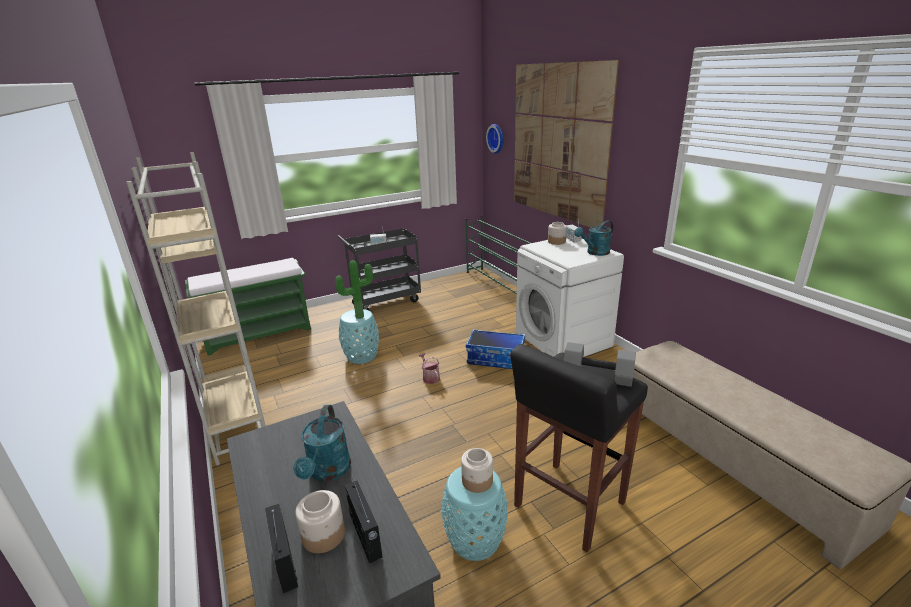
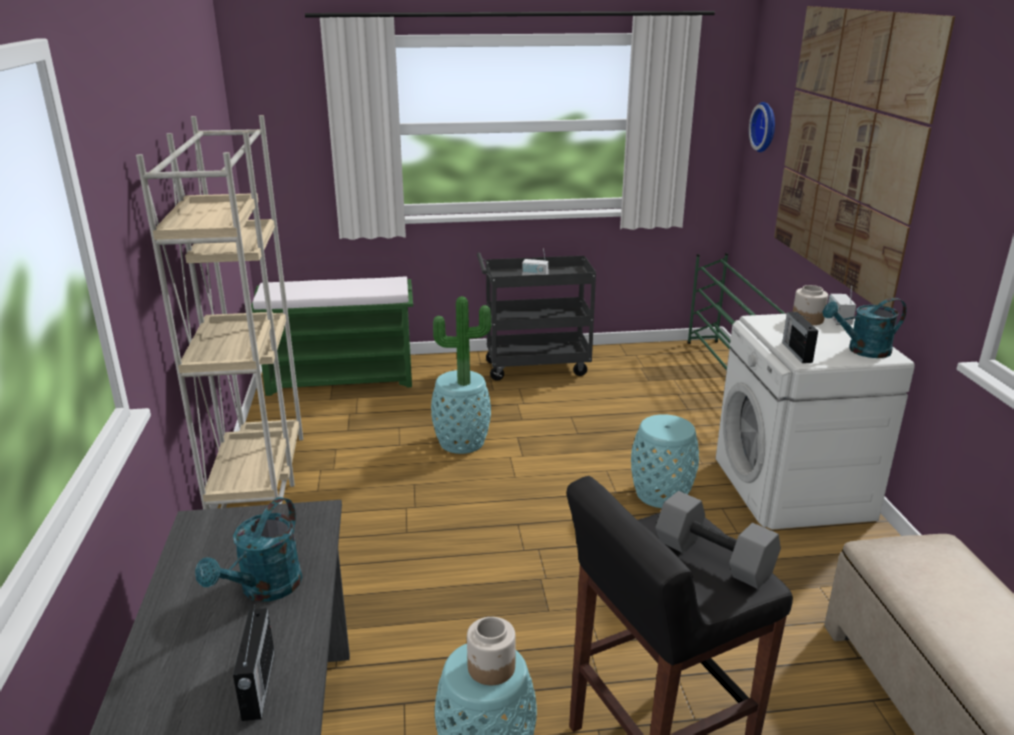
camera: 20 degrees right, 0 degrees up
radio [265,503,298,593] -> radio moved to [782,312,818,363]
jar [295,490,345,553] -> none
watering can [419,353,440,384] -> none
storage box [466,329,525,369] -> turquoise stool [631,414,699,508]

